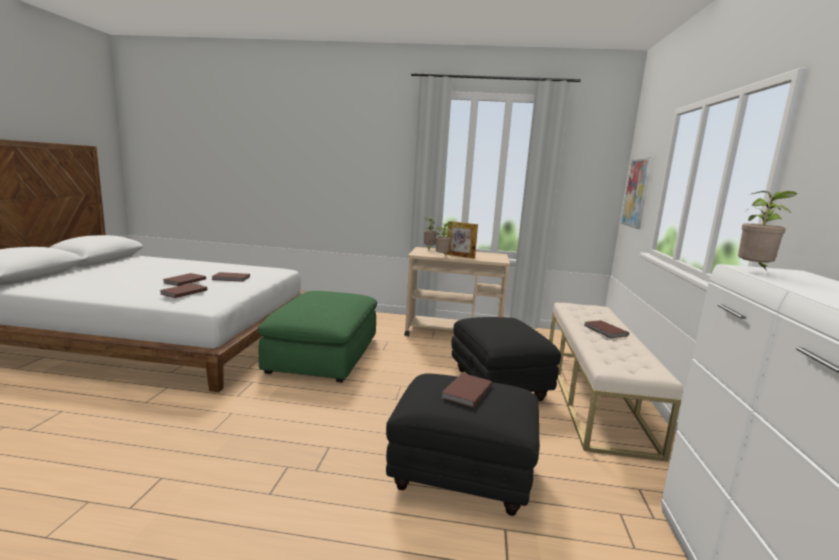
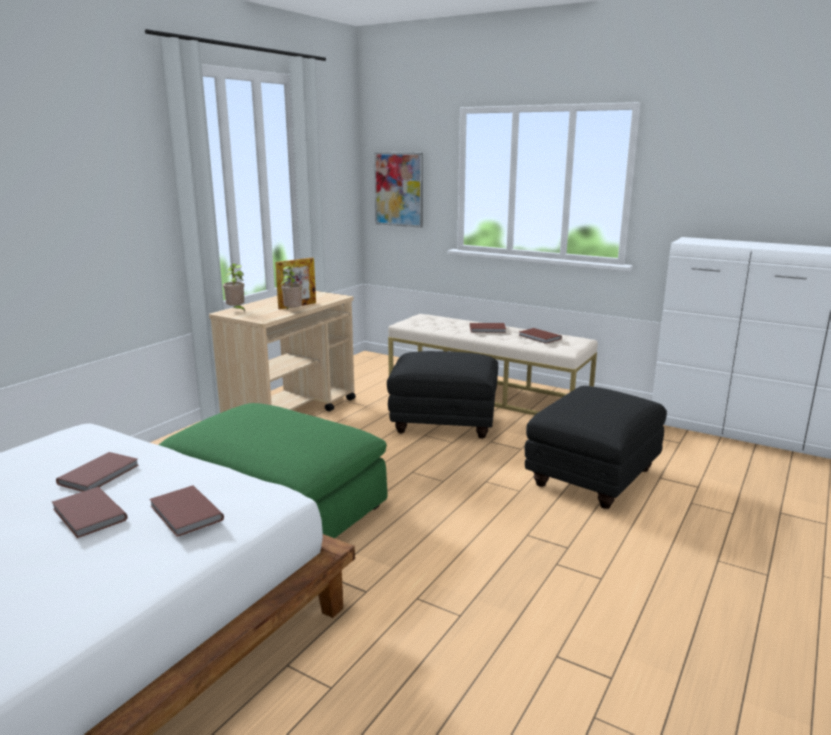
camera: 65 degrees left, 5 degrees up
brown book [442,373,492,408] -> brown book moved to [518,328,562,344]
potted plant [738,191,798,271] -> none

